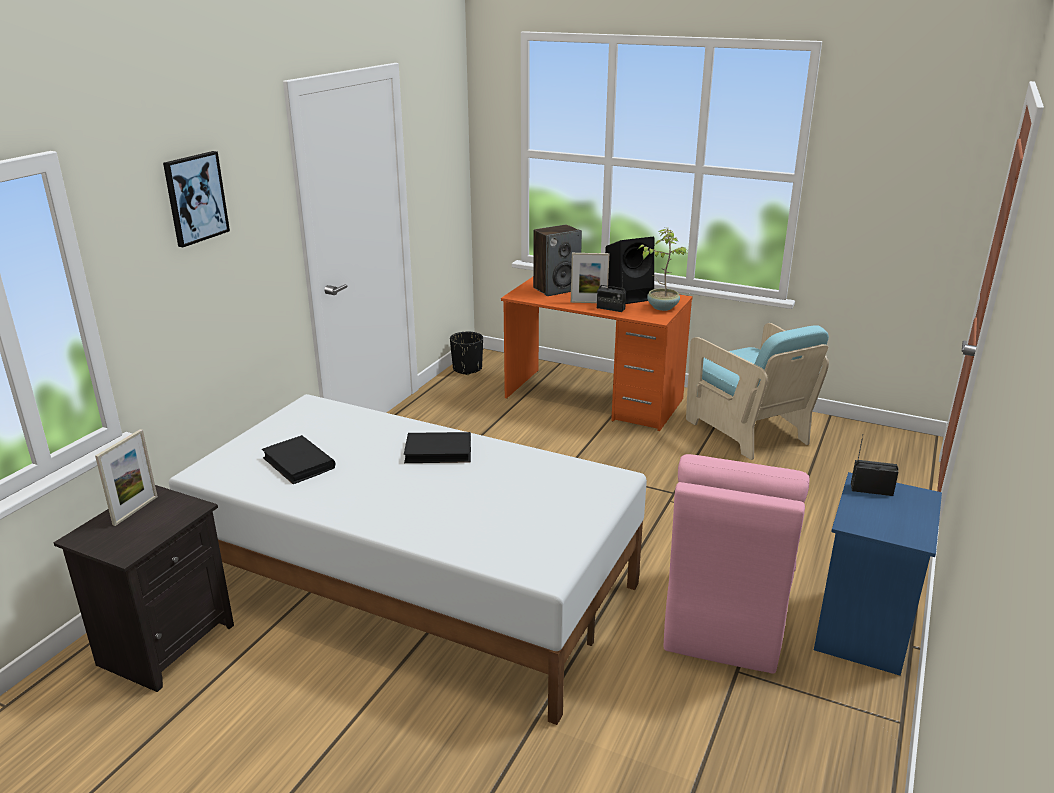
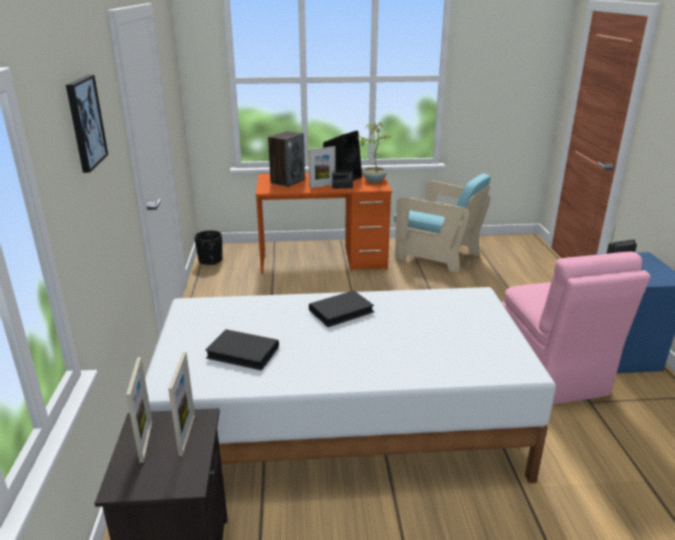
camera: 30 degrees left, 0 degrees up
none -> picture frame [168,352,195,456]

